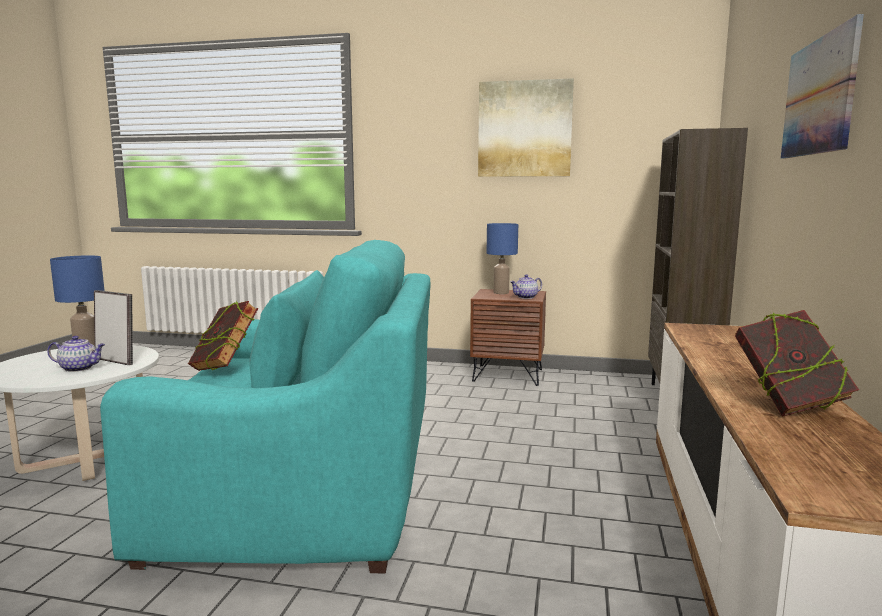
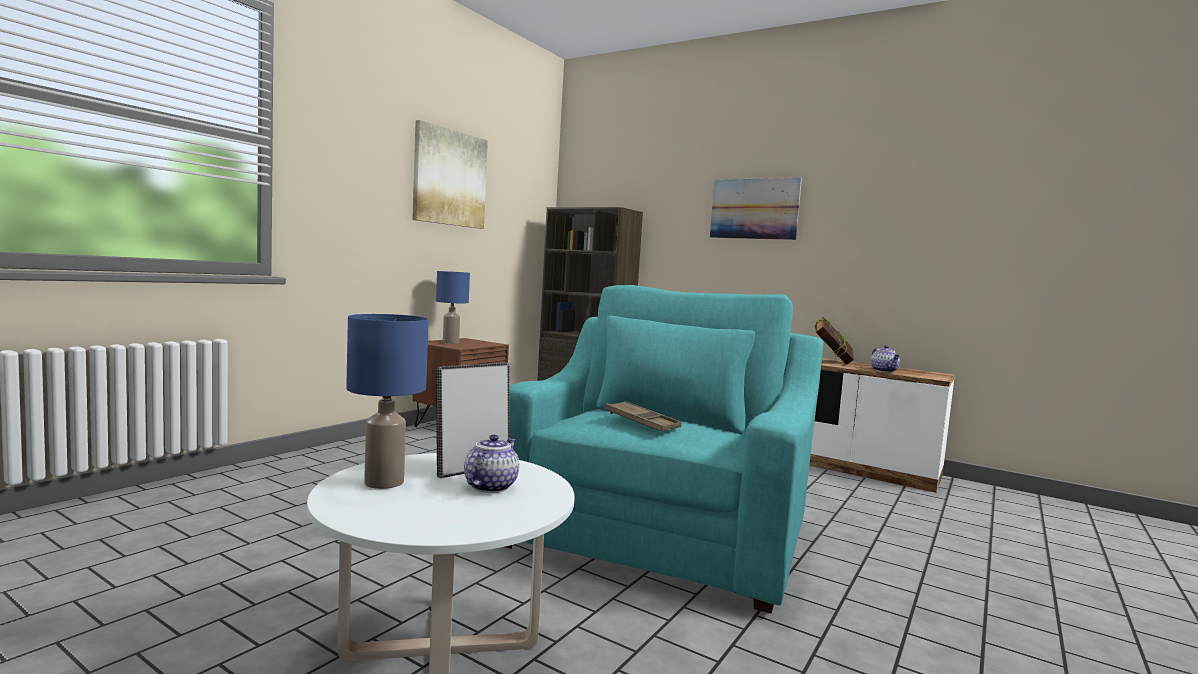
camera: 70 degrees left, 5 degrees down
book [188,300,258,371] -> brown tray [605,401,681,431]
teapot [510,274,542,299] -> teapot moved to [871,345,900,373]

